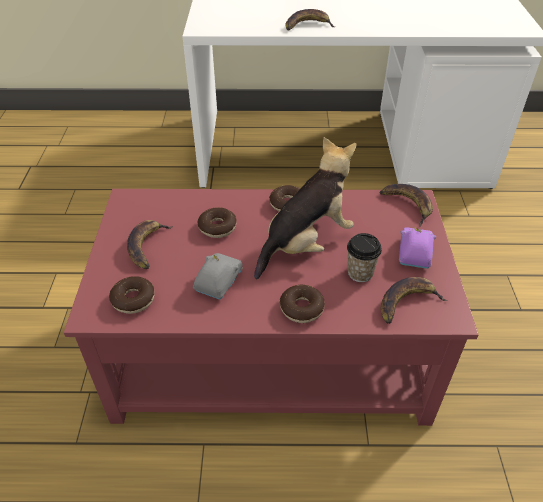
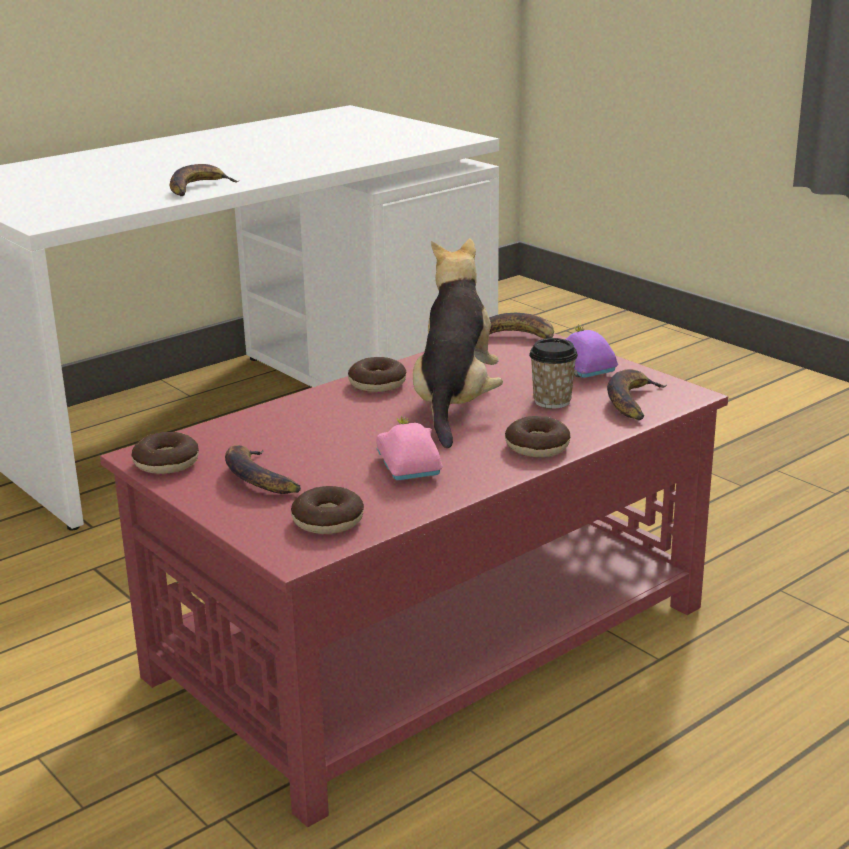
camera: 40 degrees left, 20 degrees down
grey toy car [193,253,243,299] -> pink toy car [376,416,443,480]
donut [197,207,237,238] -> donut moved to [132,432,199,474]

